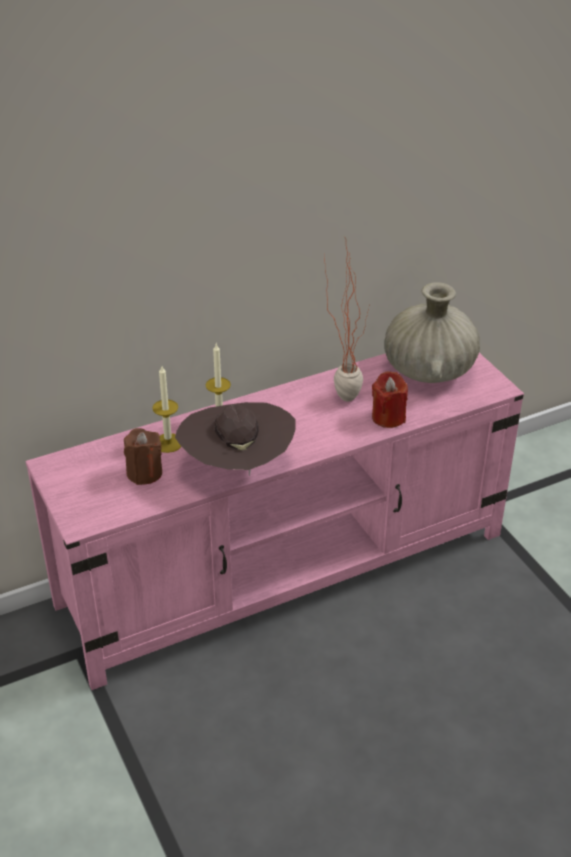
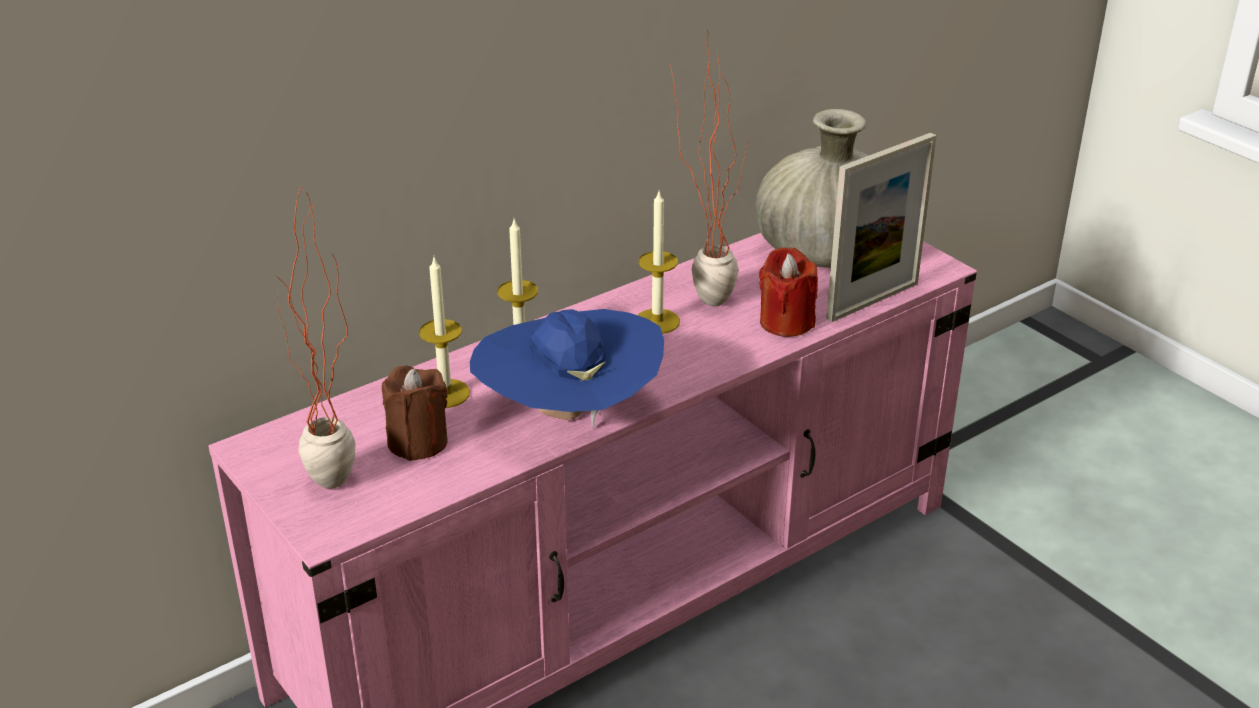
camera: 10 degrees left, 5 degrees down
brown hat [175,402,296,476] -> blue hat [470,309,664,428]
none -> potted plant [273,184,356,489]
none -> candle [638,191,680,334]
none -> picture frame [826,133,937,322]

